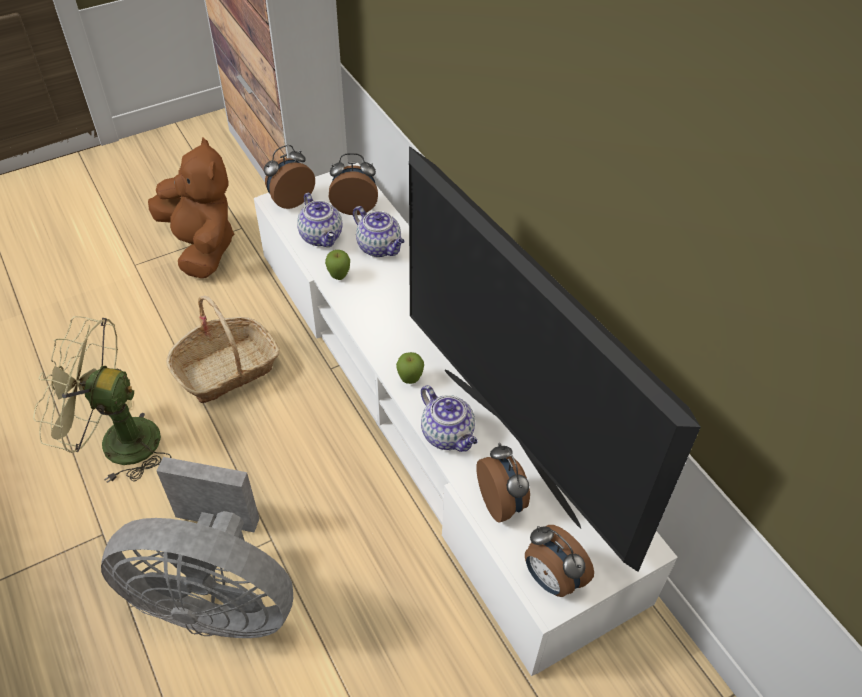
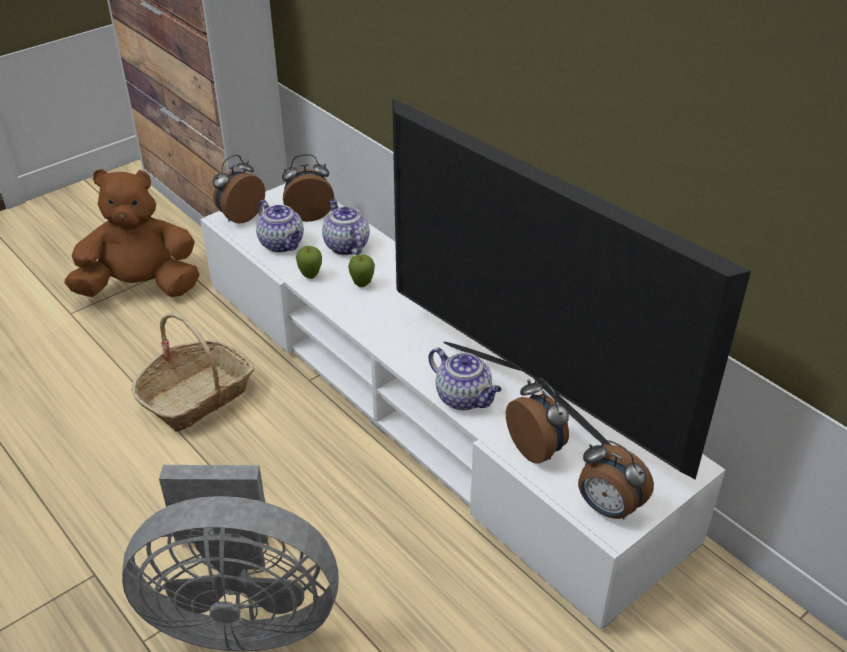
camera: 10 degrees left, 10 degrees down
green fan [33,316,171,483] -> none
brown plush toy [148,137,234,278] -> brown plush toy turned 60 degrees counterclockwise [64,169,199,297]
teapot [353,206,405,257] -> teapot turned 150 degrees counterclockwise [322,199,370,255]
apple [396,352,424,384] -> apple moved to [348,254,375,287]

